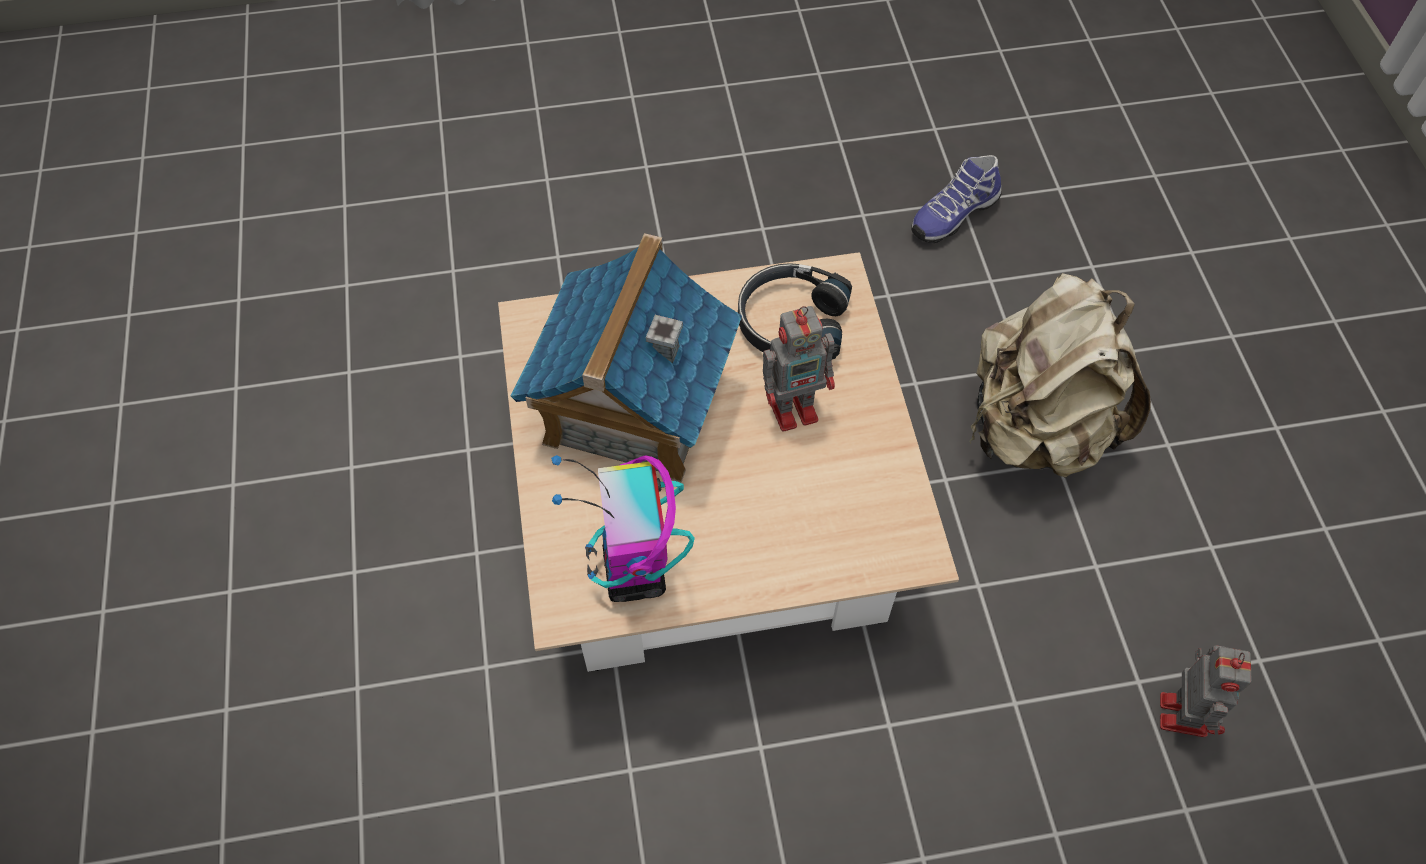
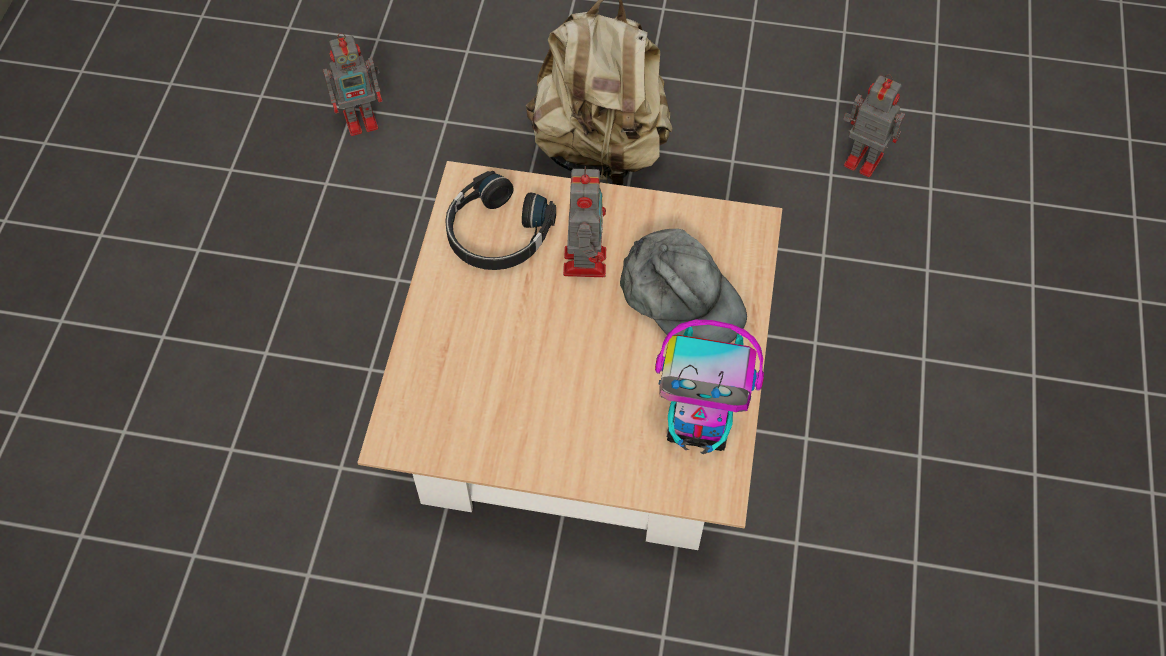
camera: 70 degrees left, 0 degrees up
toy house [510,233,742,483] -> none
shoe [911,155,1001,243] -> toy robot [323,33,382,136]
none -> grey cap [620,229,747,343]

